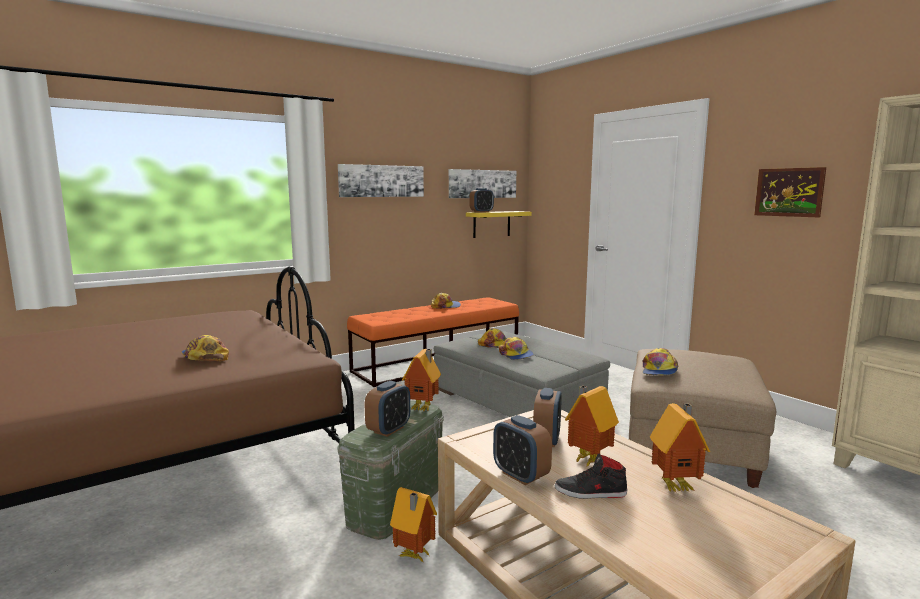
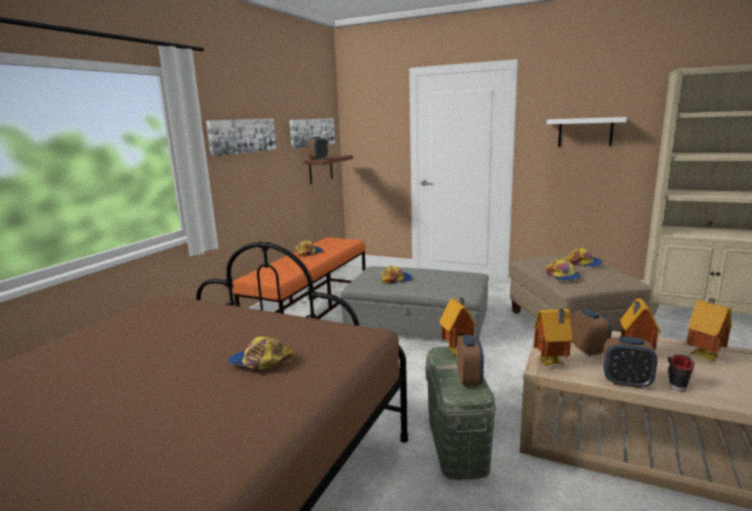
camera: 30 degrees left, 5 degrees up
toy house [390,487,437,561] -> toy house moved to [534,309,573,366]
yellow shelf [466,211,532,238] -> brown shelf [304,155,353,184]
cap [498,337,534,360] -> cap moved to [564,247,603,267]
black shoe [554,453,627,499] -> black shoe turned 150 degrees clockwise [668,354,696,392]
picture [754,167,826,217] -> white shelf [547,117,627,146]

